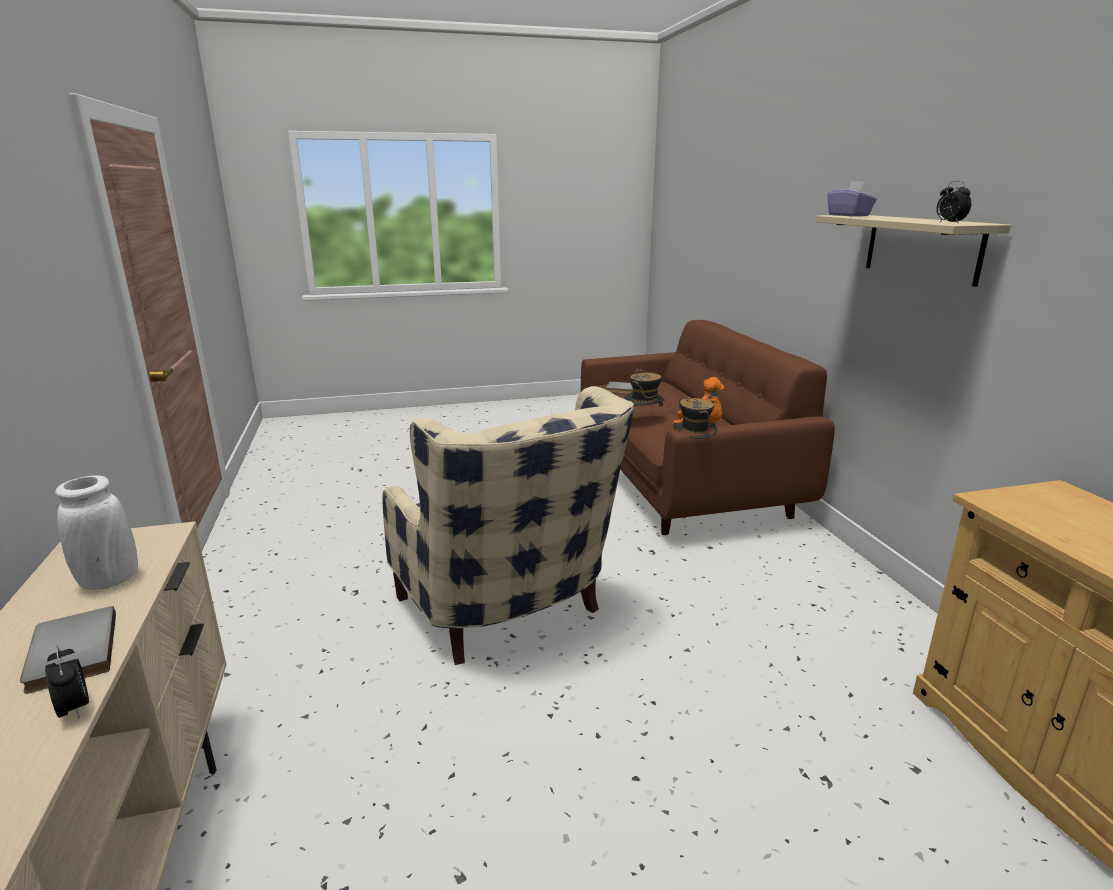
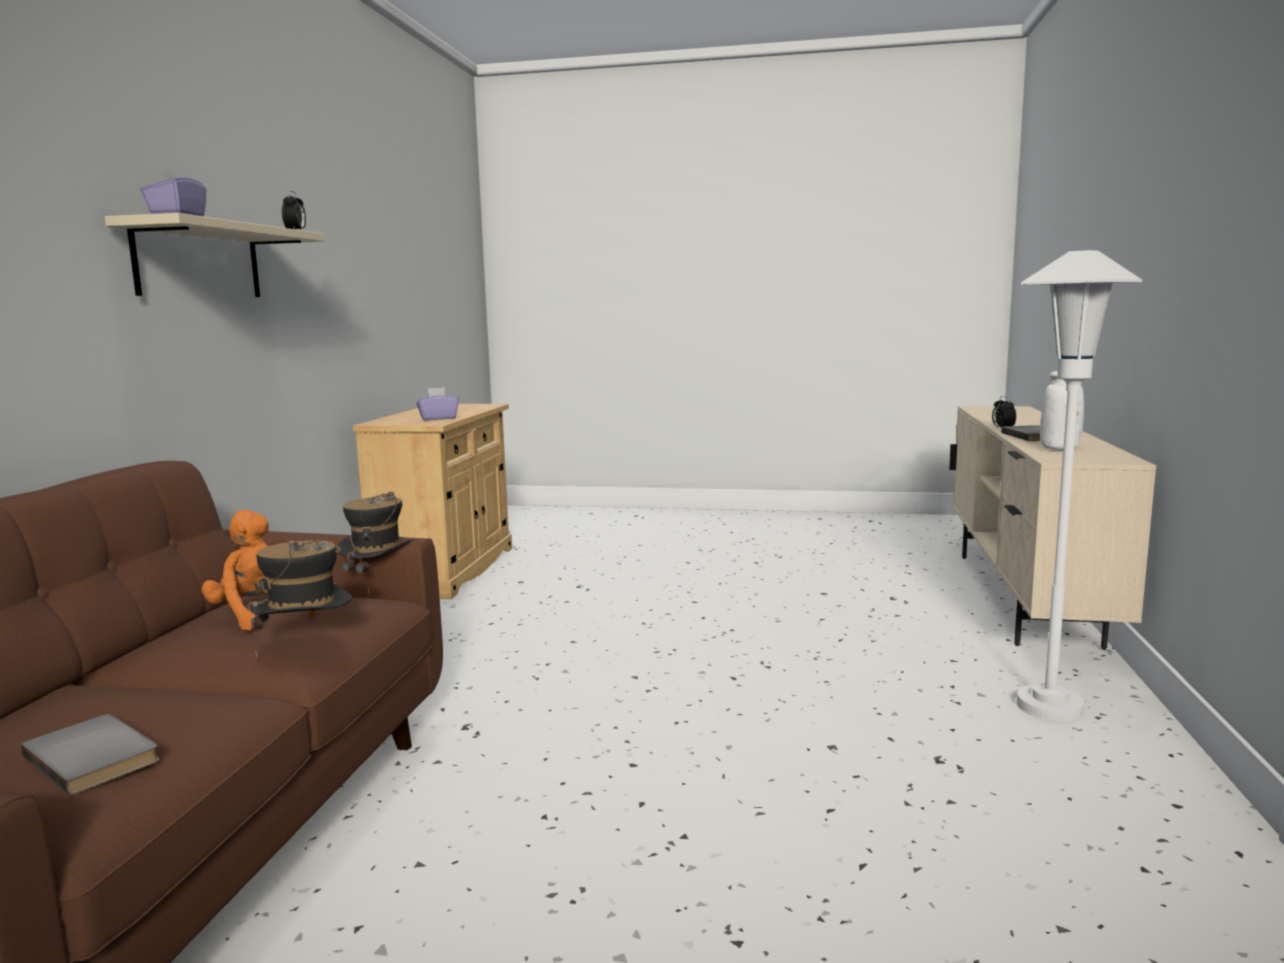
camera: 155 degrees left, 10 degrees down
beige armchair [382,386,634,665] -> none
none -> purple tissue box [417,387,459,420]
none -> white floor lamp [1017,250,1142,721]

